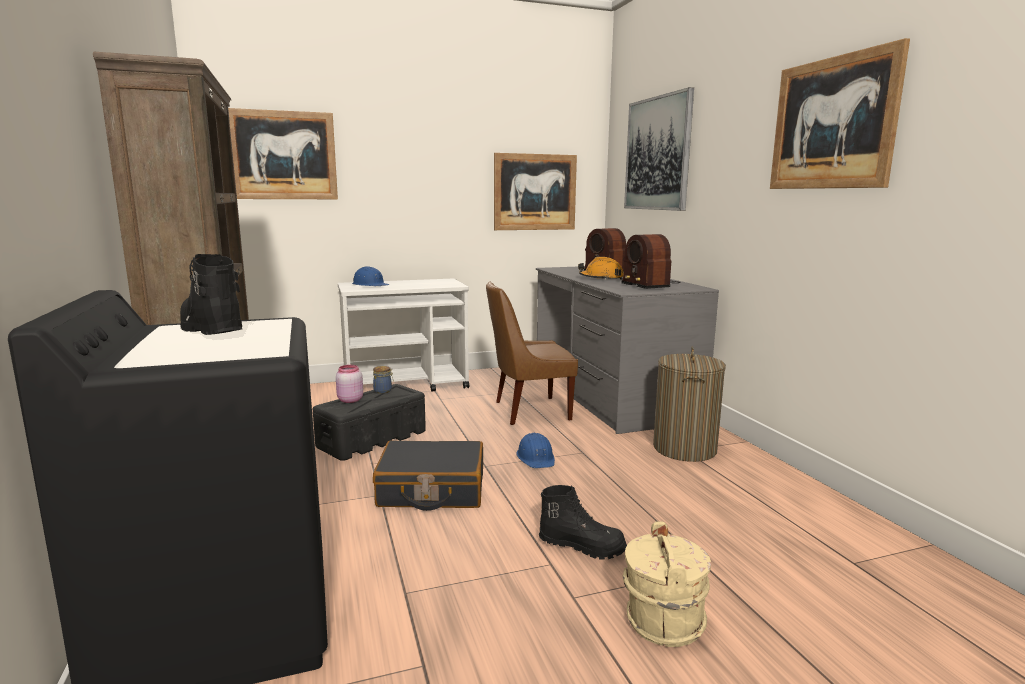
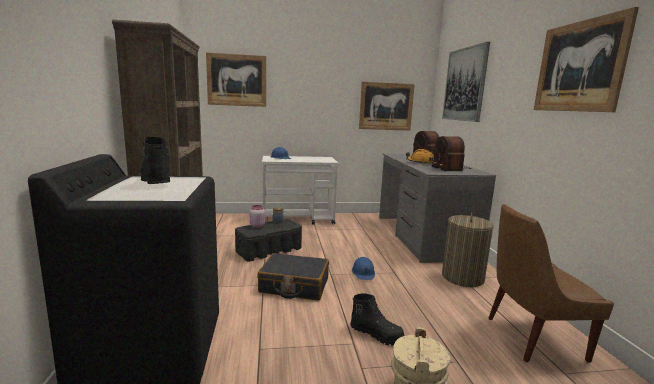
camera: 10 degrees right, 0 degrees up
brown chair [486,282,578,425] -> brown chair moved to [489,204,614,362]

